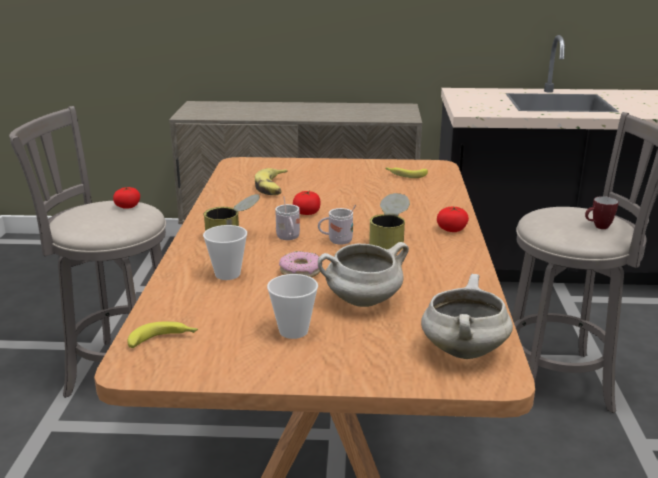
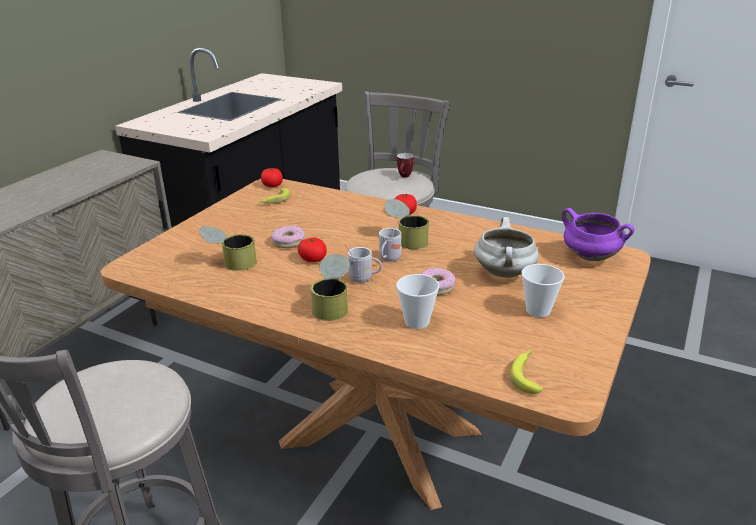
camera: 65 degrees left, 5 degrees up
tomato [113,187,140,209] -> tomato moved to [261,168,283,187]
banana [255,168,288,195] -> can [199,226,257,271]
white cooking pot [421,274,513,359] -> purple cooking pot [562,208,635,261]
none -> donut [271,226,305,248]

